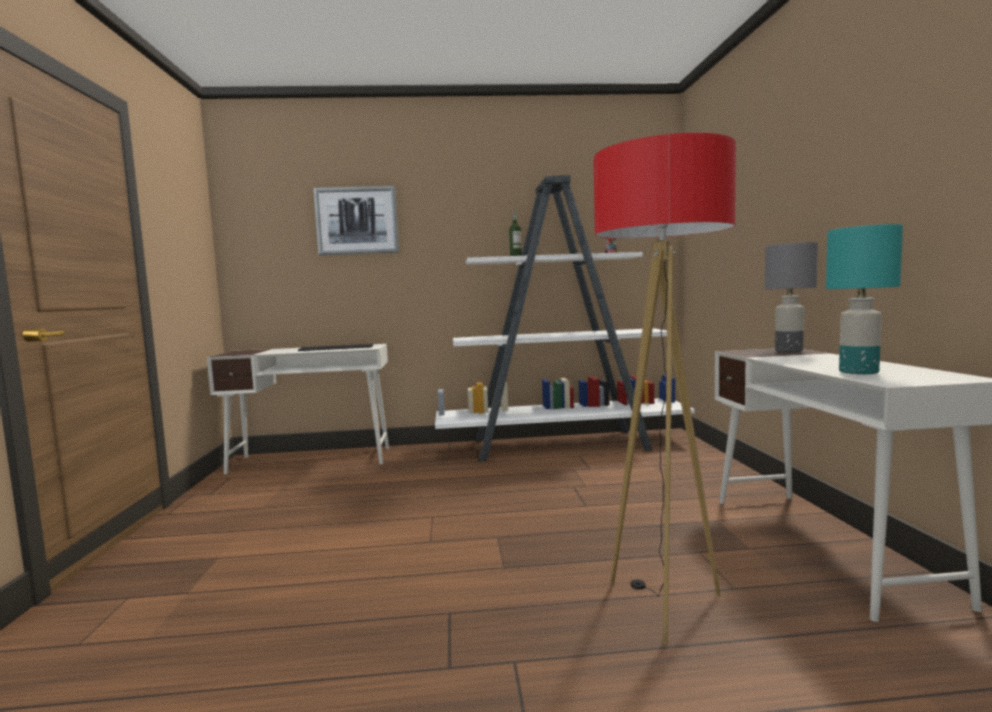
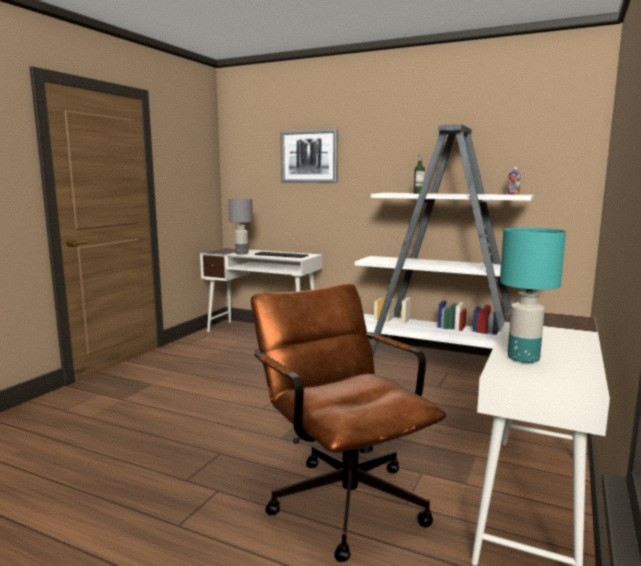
camera: 30 degrees right, 5 degrees up
floor lamp [593,133,736,645] -> brown office chair [251,283,446,562]
grey table lamp [765,242,818,352] -> grey table lamp moved to [228,199,253,255]

